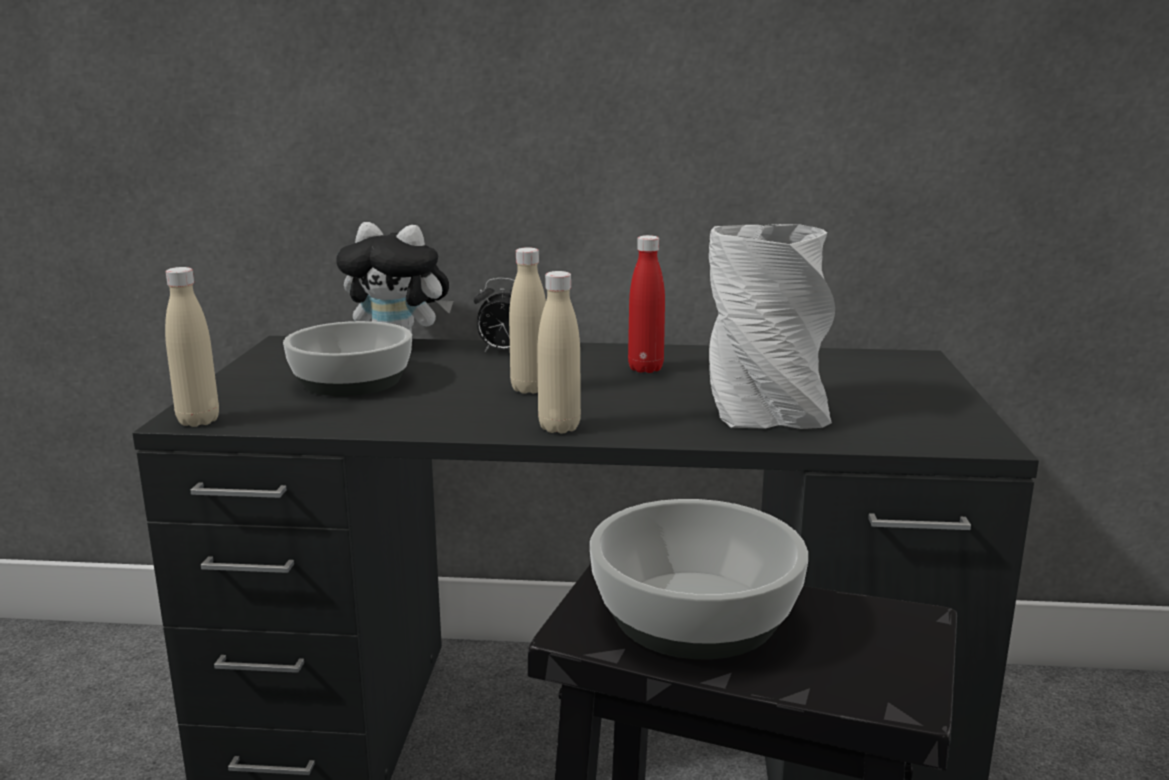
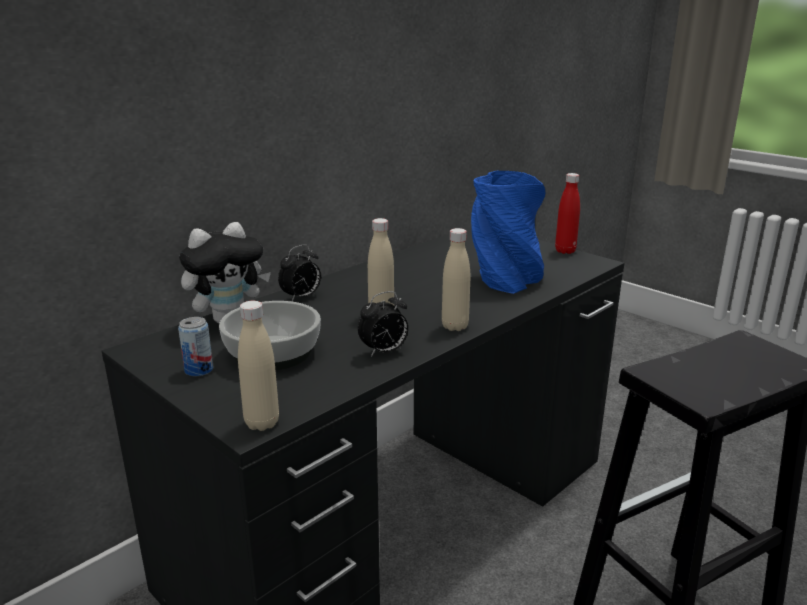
camera: 50 degrees left, 5 degrees up
bowl [590,499,808,659] -> none
red bottle [628,235,665,373] -> red bottle moved to [555,173,580,254]
grey vase [709,224,835,429] -> blue vase [471,171,545,294]
none -> can [178,317,213,376]
none -> alarm clock [358,291,408,357]

